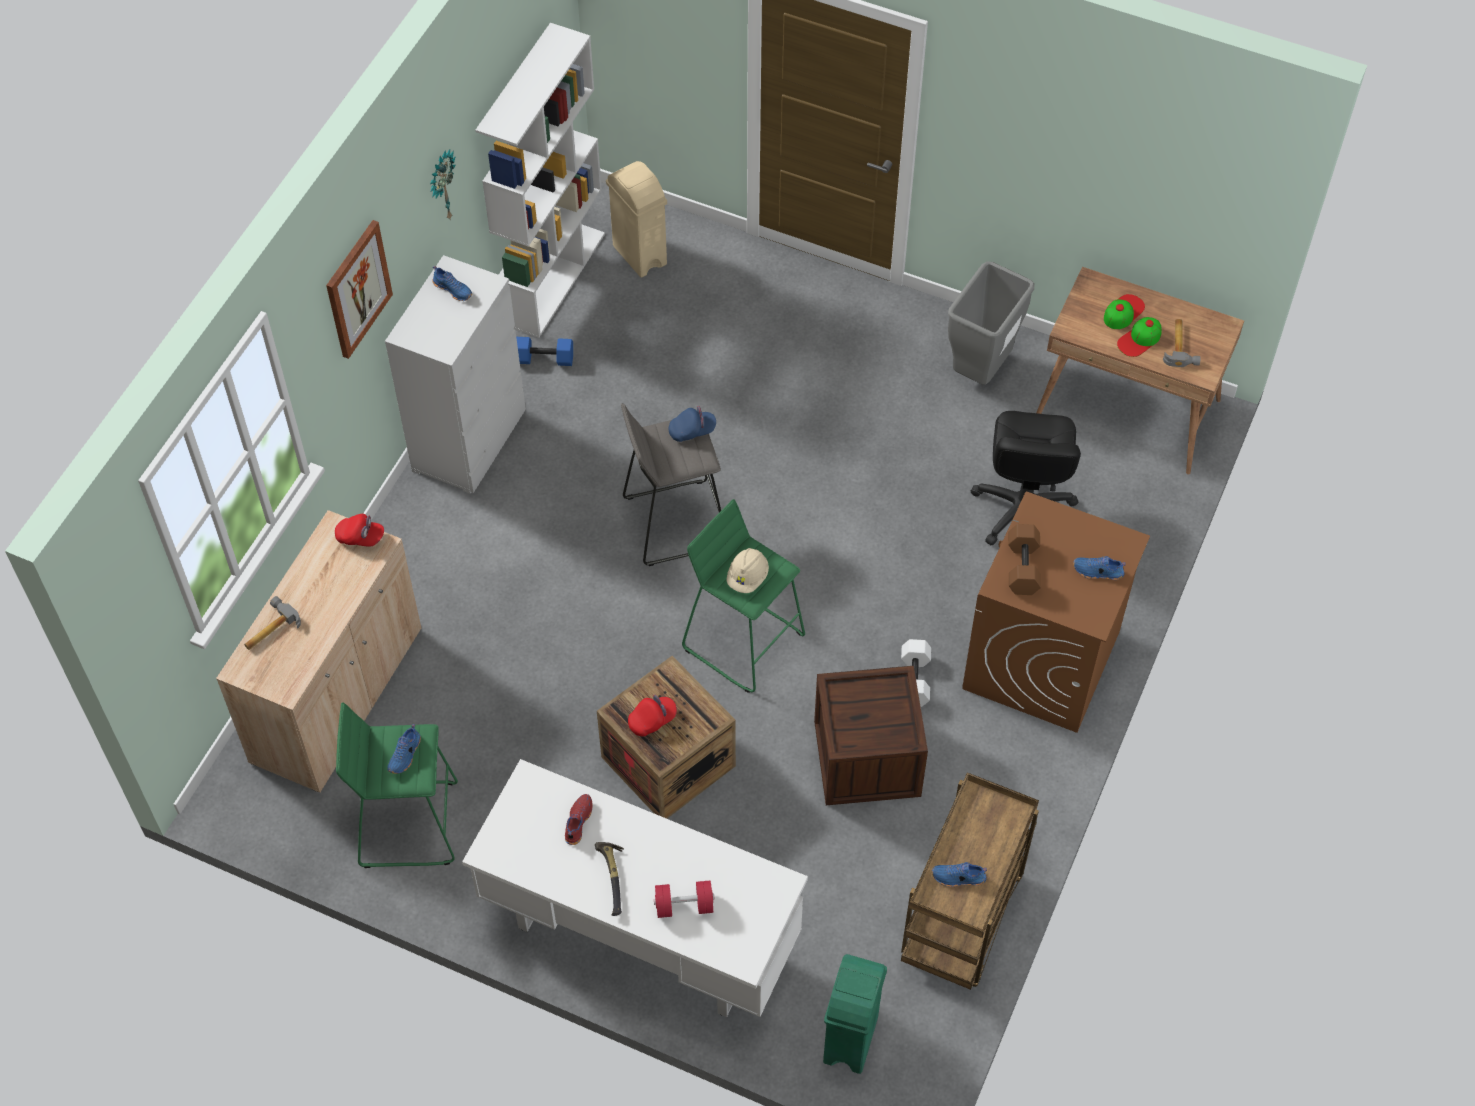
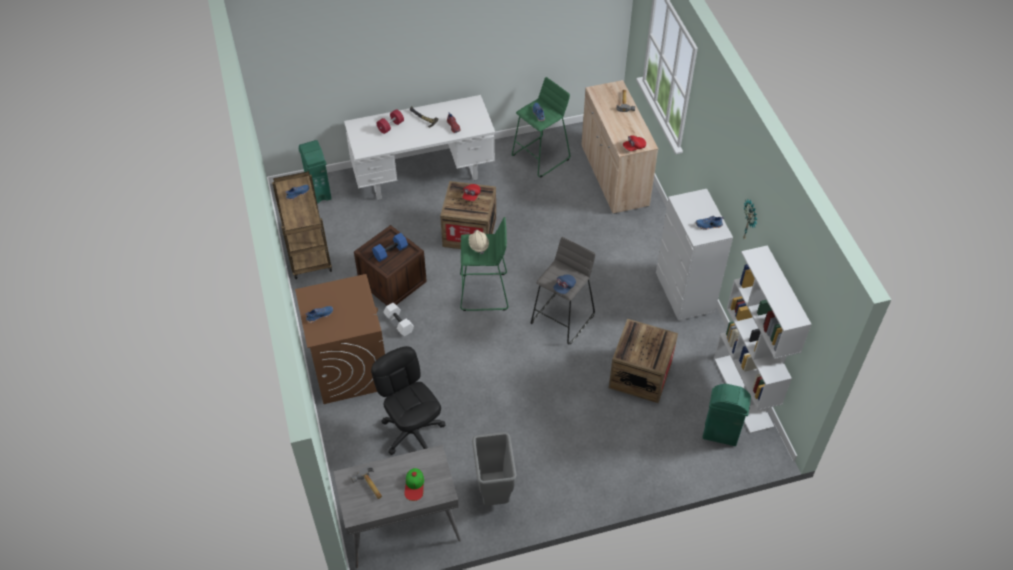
camera: 140 degrees right, 5 degrees down
picture [326,220,393,359] -> none
blue dumbbell [516,337,573,366] -> blue dumbbell moved to [372,233,408,262]
beige trash can [606,161,667,277] -> green trash can [703,384,751,446]
brown dumbbell [1008,524,1041,595] -> none
brown desk [1036,267,1244,475] -> grey desk [333,445,461,568]
cap [1117,317,1162,357] -> none
none -> crate [609,319,678,403]

